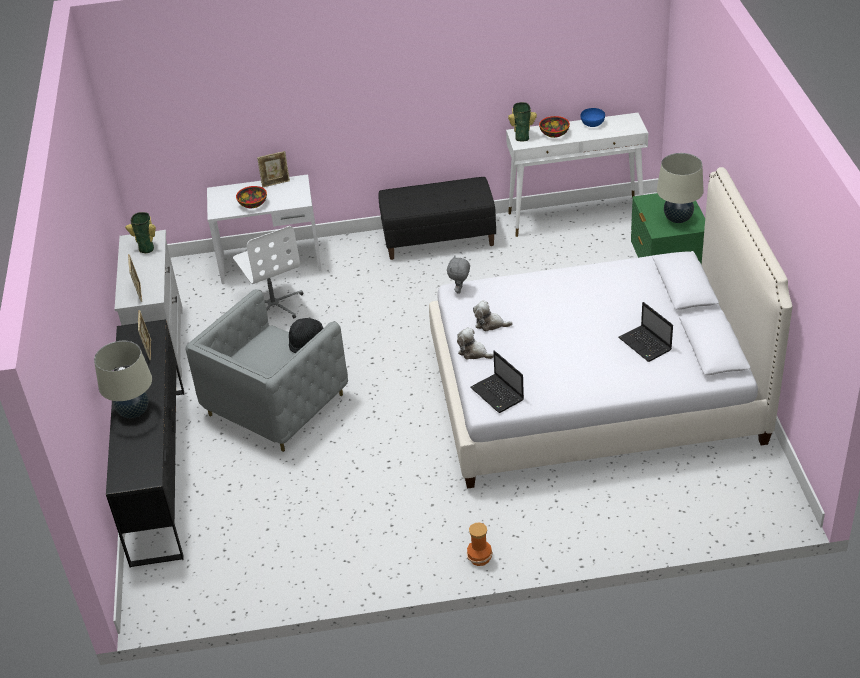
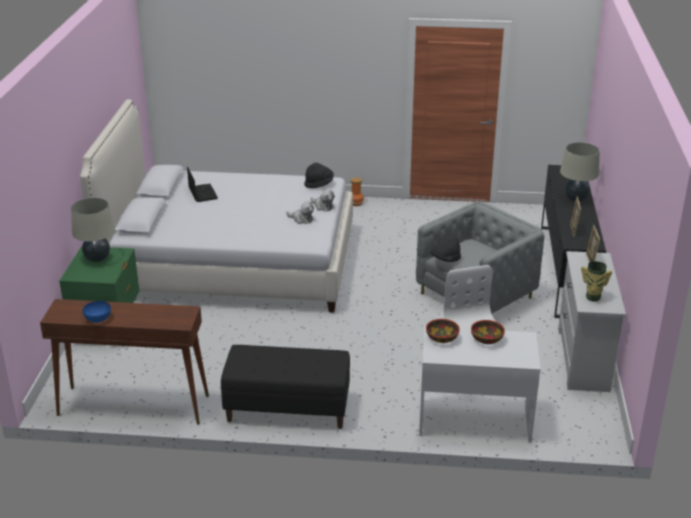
camera: 170 degrees left, 10 degrees down
picture frame [257,151,290,188] -> none
grey plush toy [447,256,470,294] -> none
laptop [470,350,524,413] -> black hat [304,163,334,188]
white console table [506,113,648,237] -> brown console table [40,299,209,425]
vase [508,102,537,142] -> none
bowl [539,116,570,138] -> bowl moved to [426,319,460,343]

